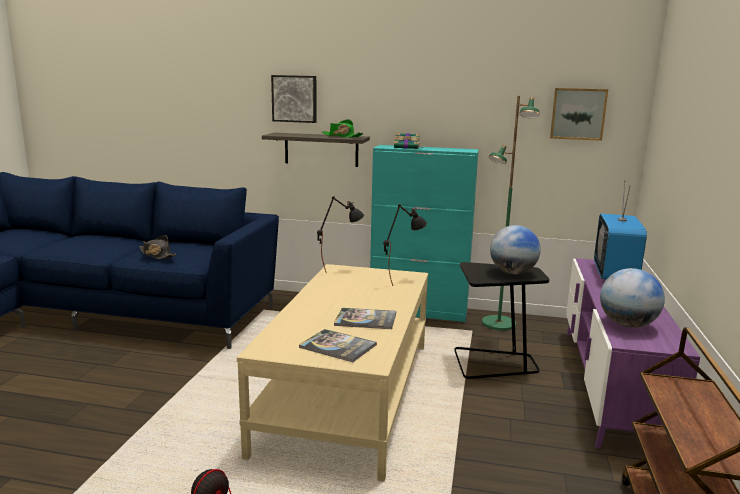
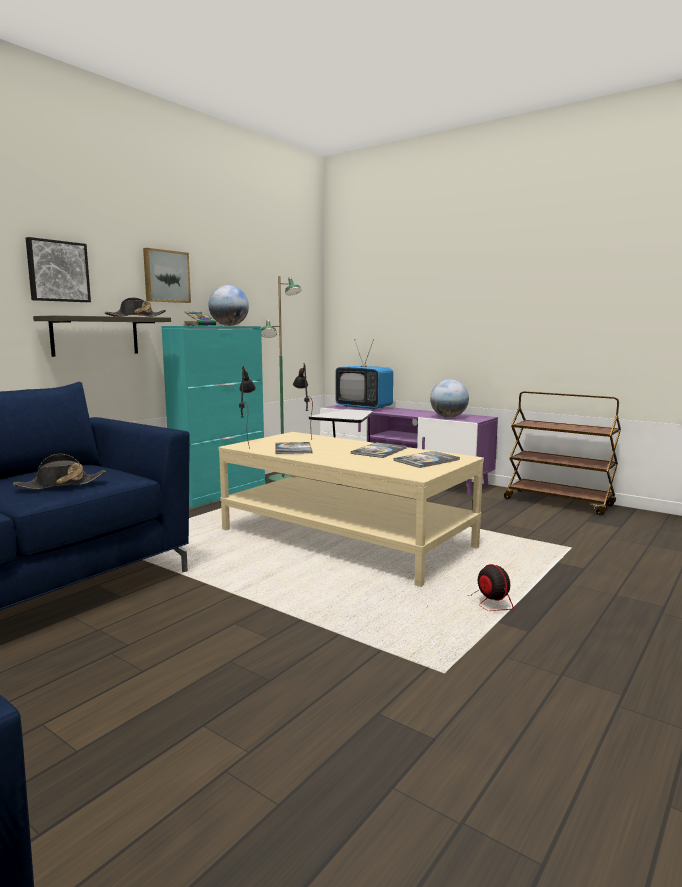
camera: 65 degrees left, 5 degrees down
green hat [322,119,364,138] -> black hat [105,297,166,317]
globe [490,225,541,274] -> globe moved to [208,285,249,326]
picture [550,88,608,141] -> picture moved to [143,248,191,303]
none -> book [275,442,313,454]

